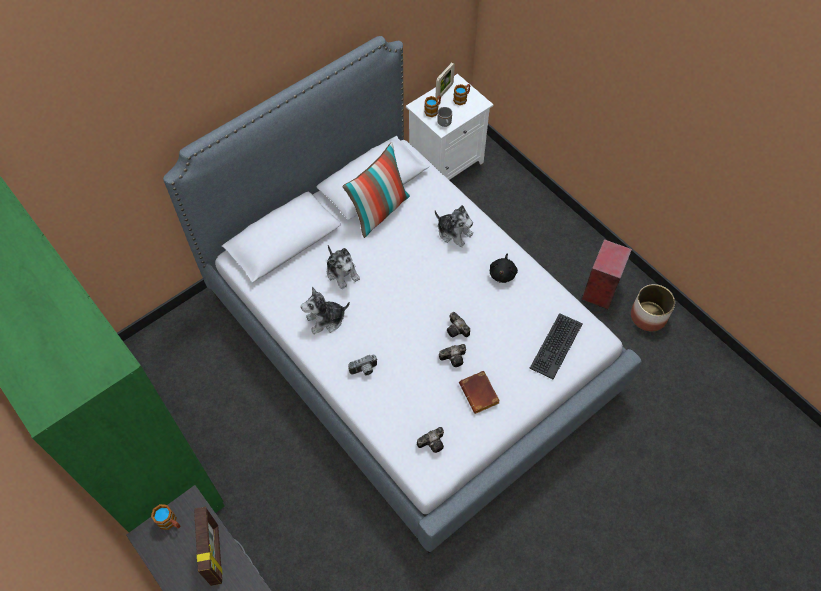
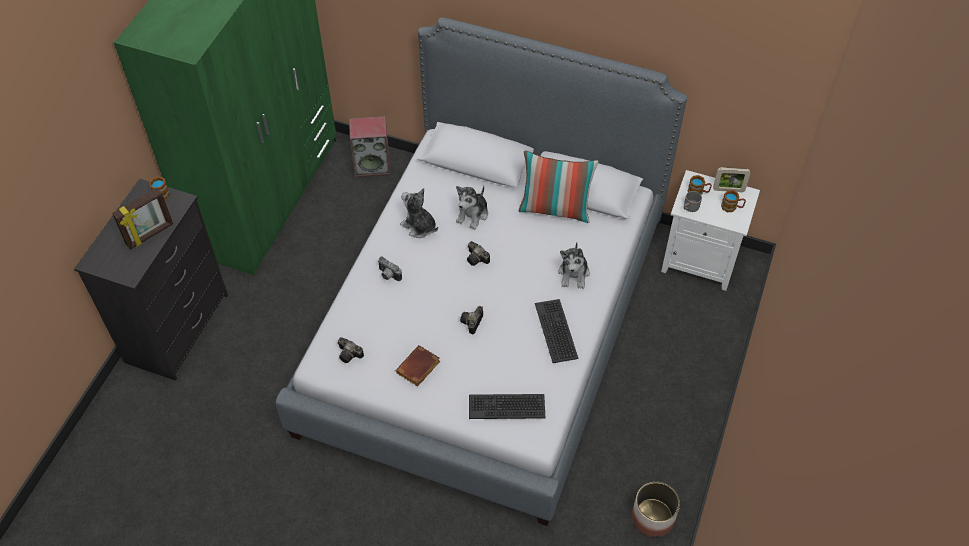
camera: 60 degrees right, 5 degrees down
camera [439,344,466,367] -> camera moved to [467,241,490,266]
black plush toy [490,253,518,283] -> keyboard [535,299,578,363]
speaker [582,239,632,309] -> speaker moved to [349,116,391,177]

